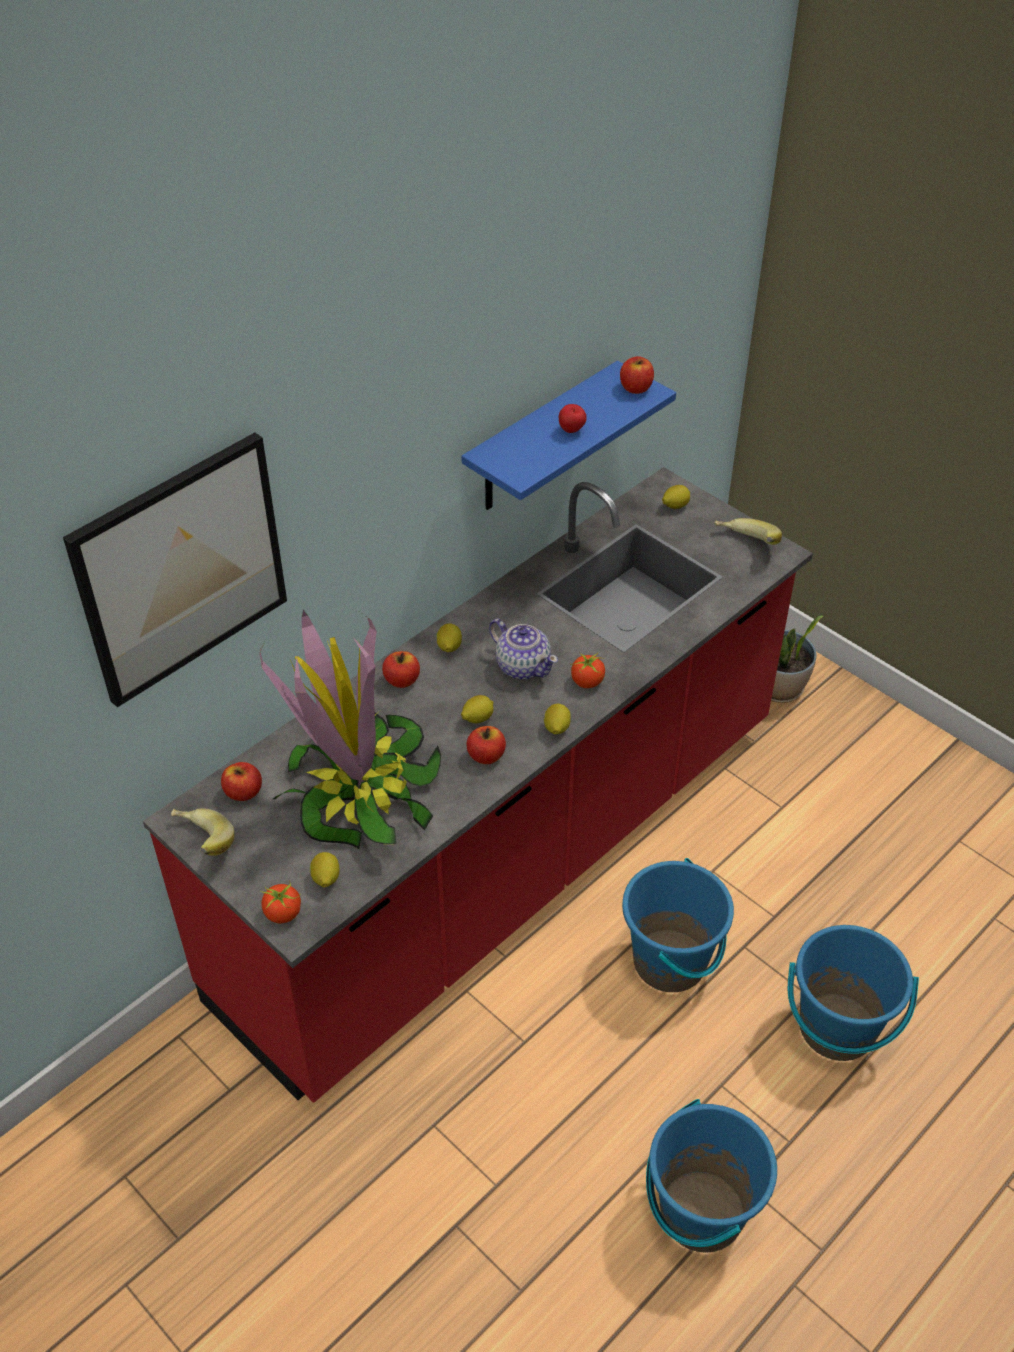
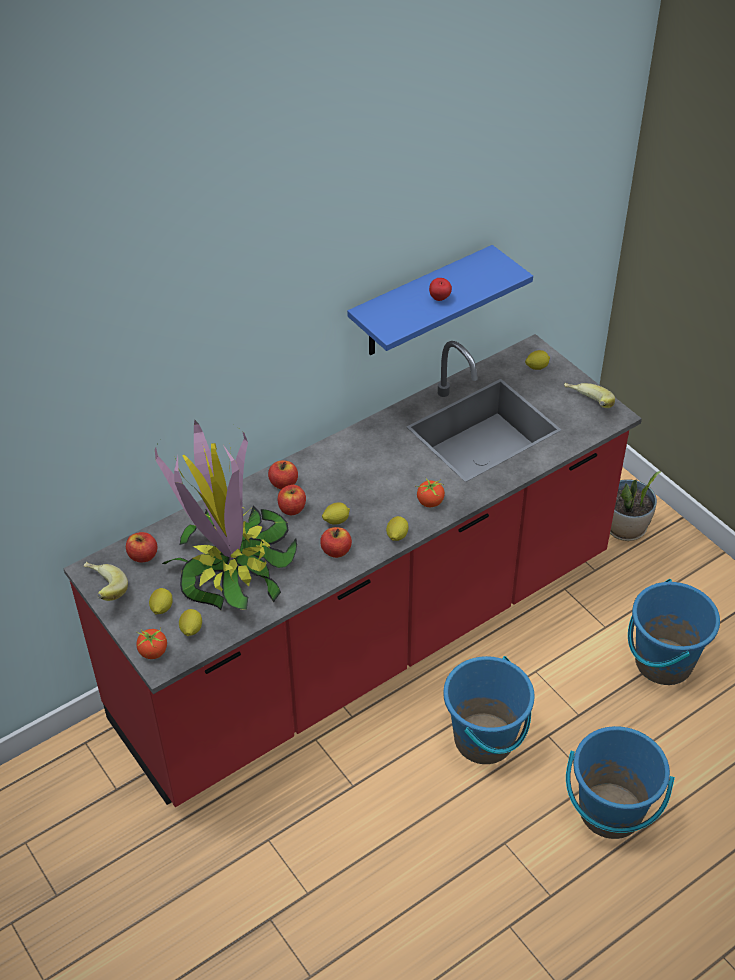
camera: 10 degrees right, 0 degrees up
picture [63,433,287,707] -> none
lemon [436,623,462,652] -> lemon moved to [149,588,173,614]
teapot [489,619,558,680] -> none
apple [620,356,654,394] -> apple moved to [278,485,306,515]
blue bucket [646,1099,777,1253] -> blue bucket moved to [628,579,720,685]

